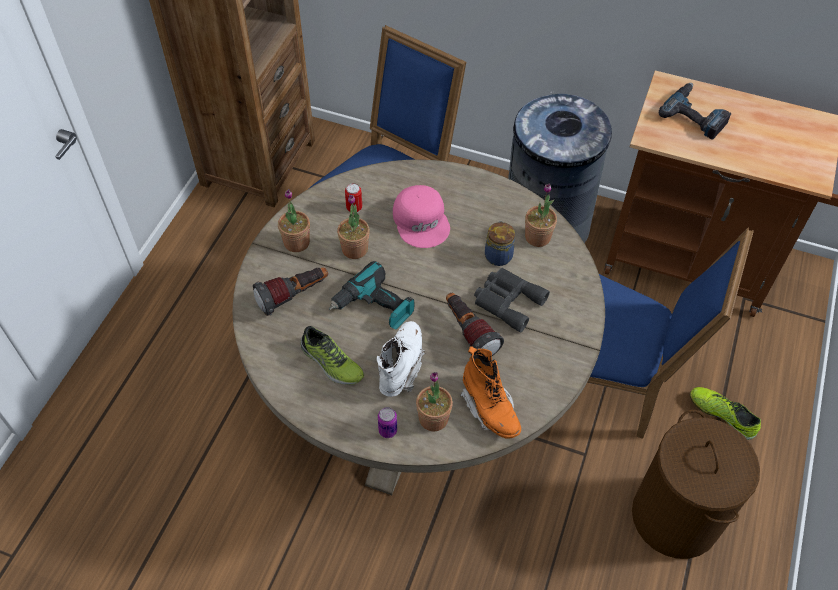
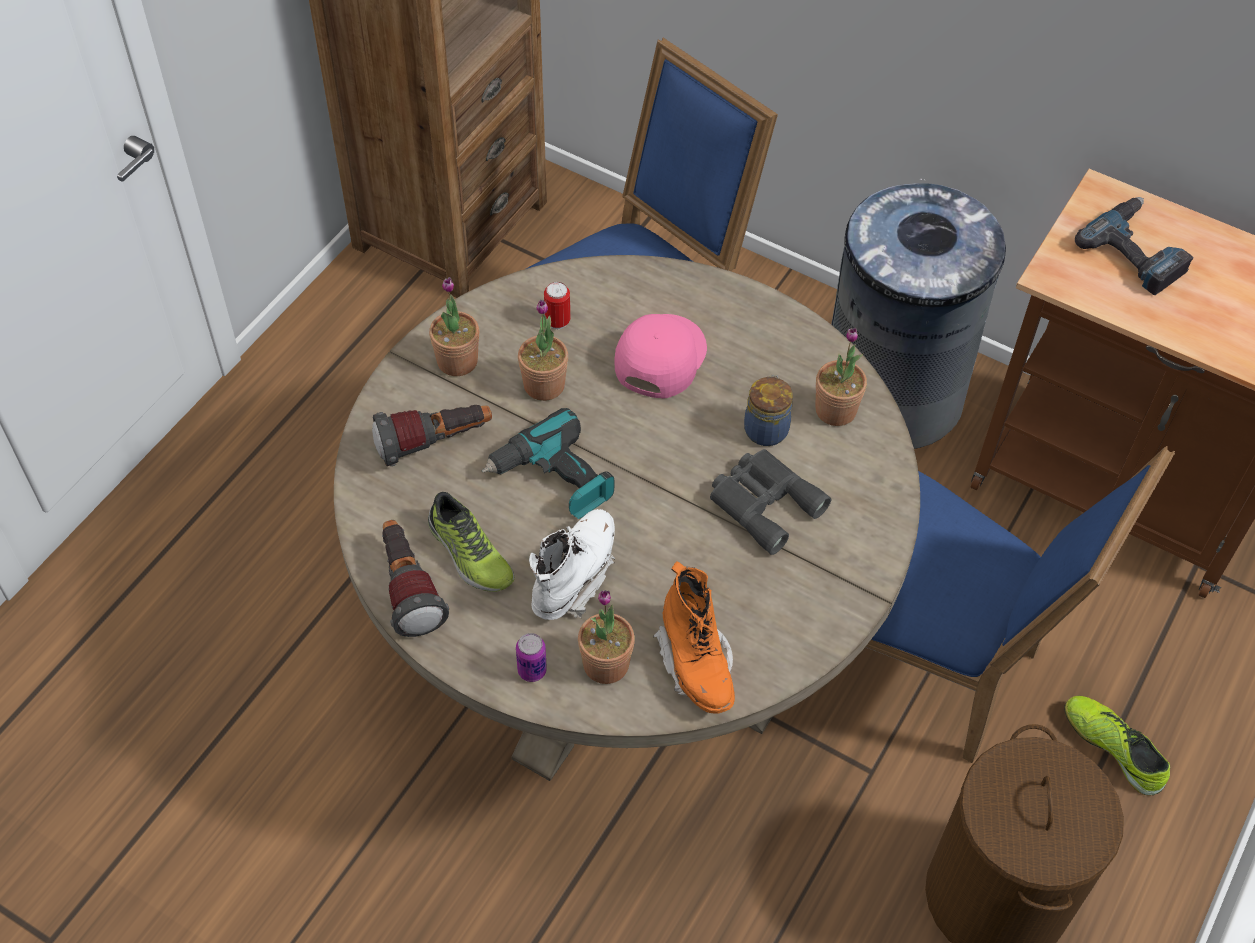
camera: 10 degrees right, 0 degrees up
pink cap [393,185,450,248] -> pink cap turned 150 degrees counterclockwise [614,314,707,398]
flashlight [446,293,504,356] -> flashlight moved to [382,520,449,637]

